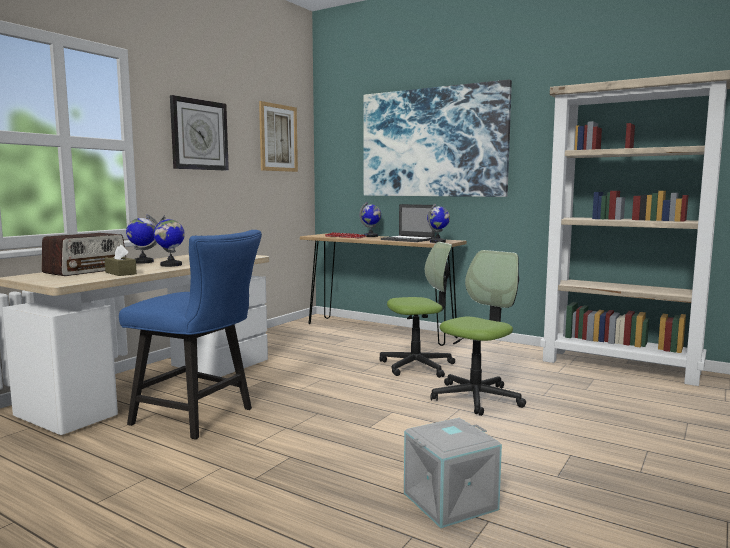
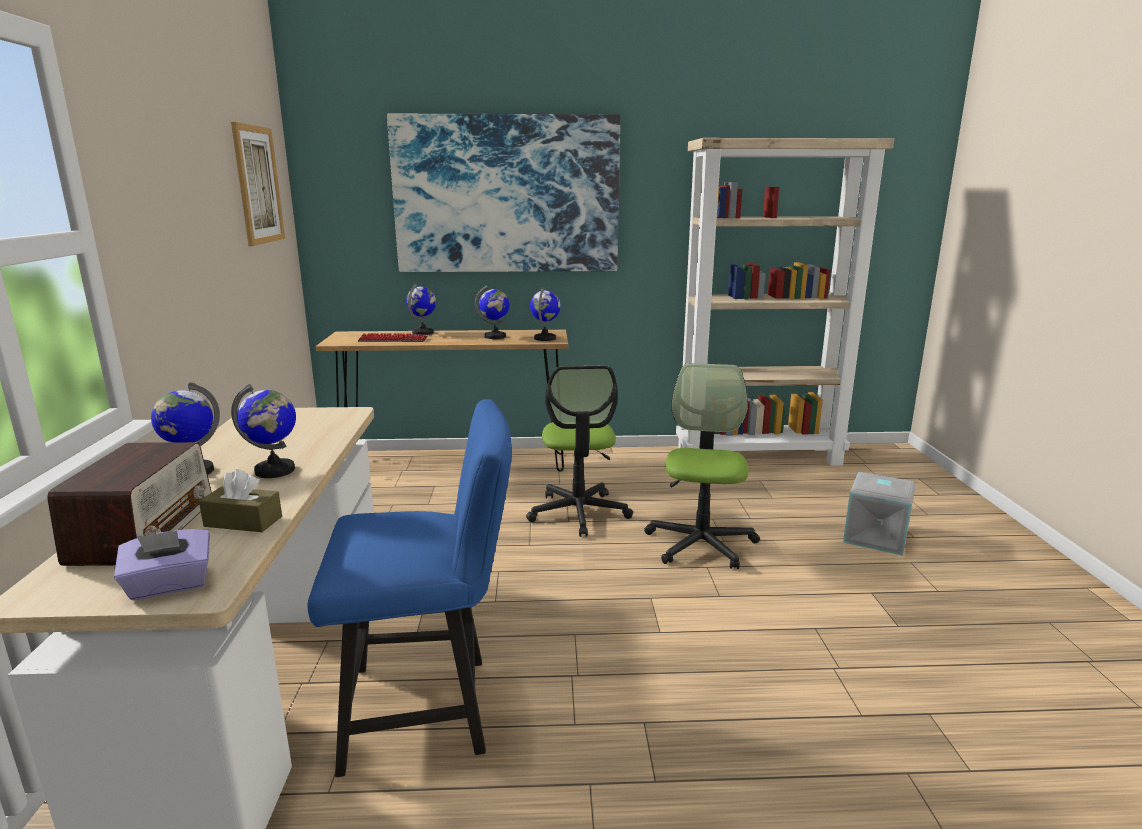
camera: 35 degrees left, 10 degrees up
wall clock [170,95,229,171] -> none
office chair [379,242,455,378] -> office chair turned 135 degrees clockwise [526,366,633,537]
laptop [381,204,435,242] -> globe [475,285,509,339]
grey storage box [404,418,502,528] -> grey storage box moved to [843,472,916,556]
none -> purple tissue box [114,529,210,600]

